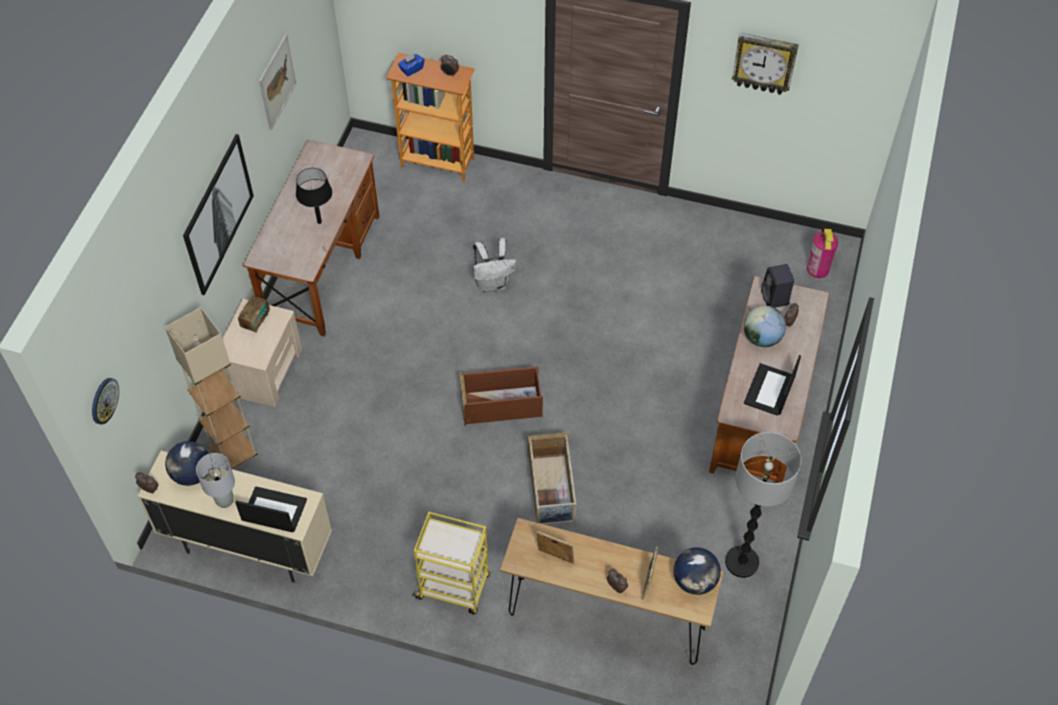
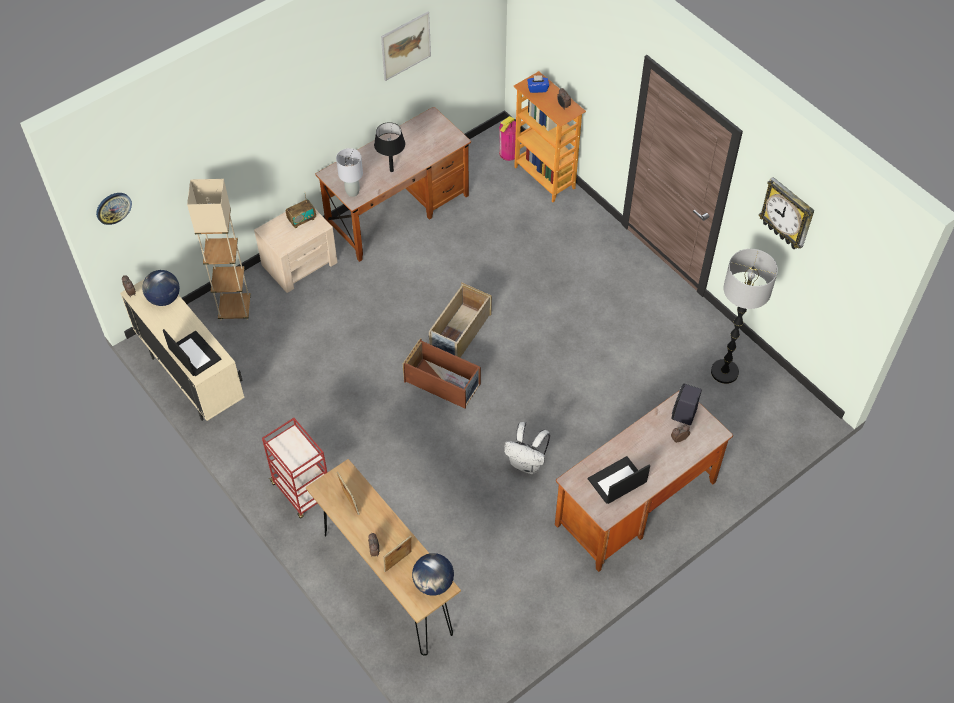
camera: 35 degrees right, 0 degrees up
picture [183,134,254,295] -> none
grey table lamp [196,453,235,508] -> grey table lamp moved to [336,148,363,197]
yellow cart [412,512,490,614] -> red cart [262,418,327,519]
white backpack [473,238,517,292] -> white backpack moved to [504,422,550,474]
beige storage box [527,433,577,525] -> beige storage box moved to [429,283,492,358]
floor lamp [725,432,802,578] -> floor lamp moved to [711,249,778,384]
globe [744,306,786,347] -> none
fire extinguisher [807,228,838,278] -> fire extinguisher moved to [499,116,516,161]

